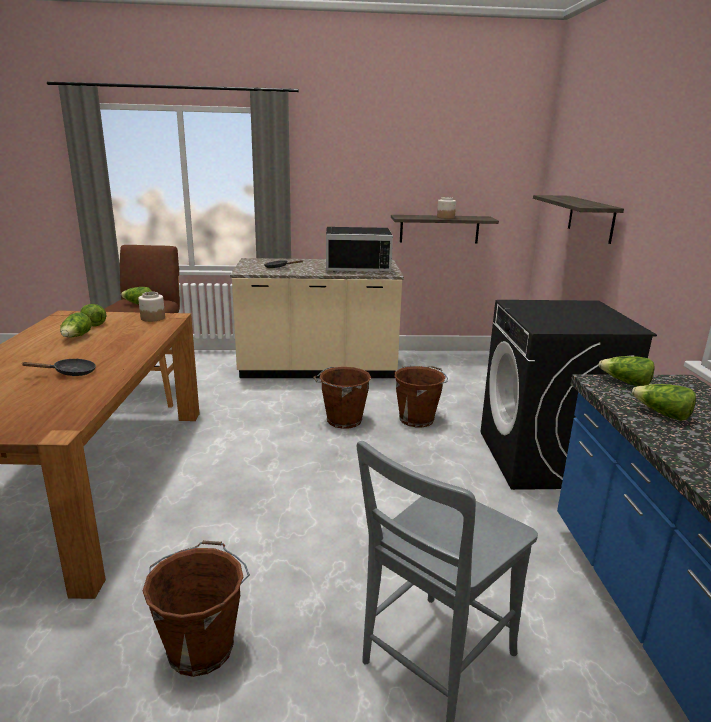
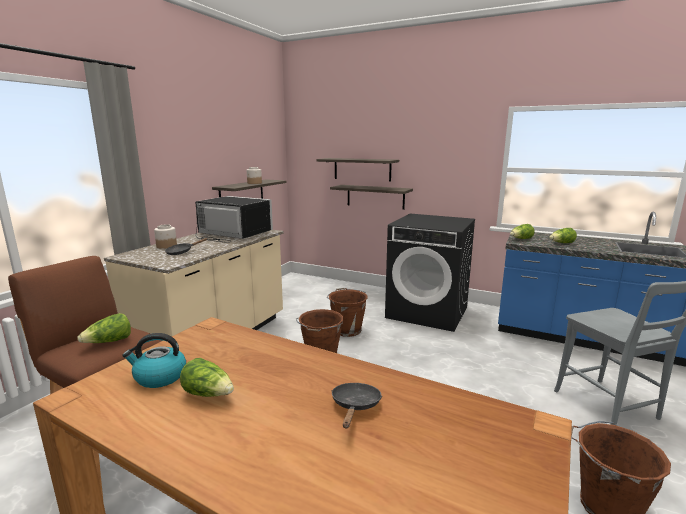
camera: 60 degrees left, 5 degrees down
lettuce [80,304,106,327] -> kettle [122,333,186,388]
jar [138,292,165,322] -> jar moved to [154,224,177,249]
black microwave [326,227,393,272] -> black microwave turned 90 degrees counterclockwise [195,196,273,243]
none -> shelf [330,185,413,210]

